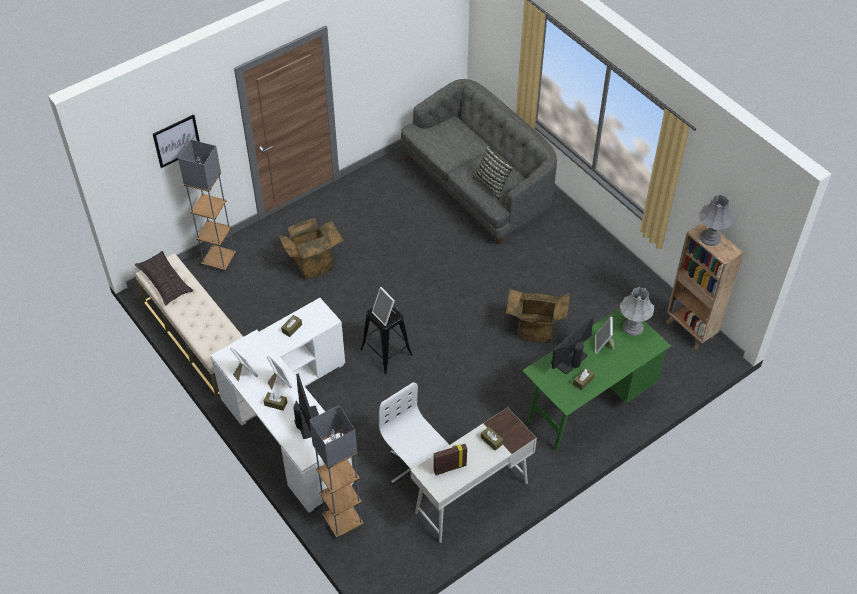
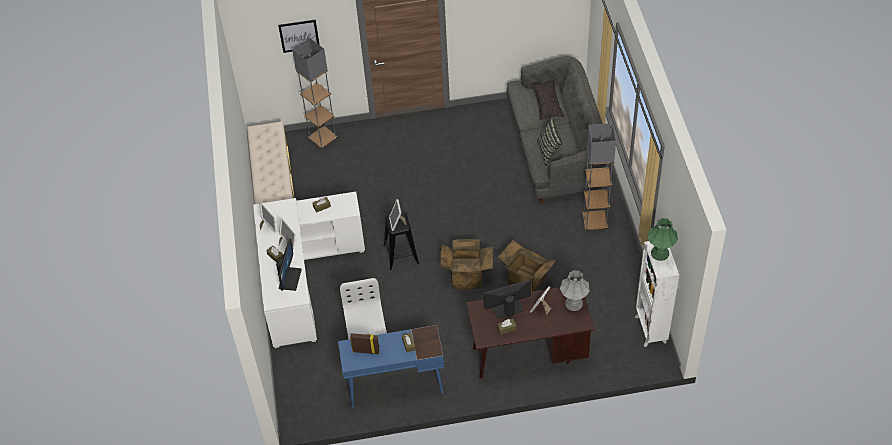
camera: 30 degrees right, 0 degrees up
pillow [135,251,193,306] -> pillow moved to [530,80,564,121]
cardboard box [278,218,344,280] -> cardboard box moved to [441,239,493,289]
grey floor lamp [309,405,364,538] -> grey floor lamp moved to [582,123,616,231]
white desk [411,407,537,543] -> blue desk [338,325,444,409]
green desk [522,308,671,451] -> brown desk [466,287,595,379]
brown bookcase [667,223,744,349] -> white bookcase [635,241,679,347]
grey table lamp [699,194,734,246] -> green table lamp [647,218,678,261]

